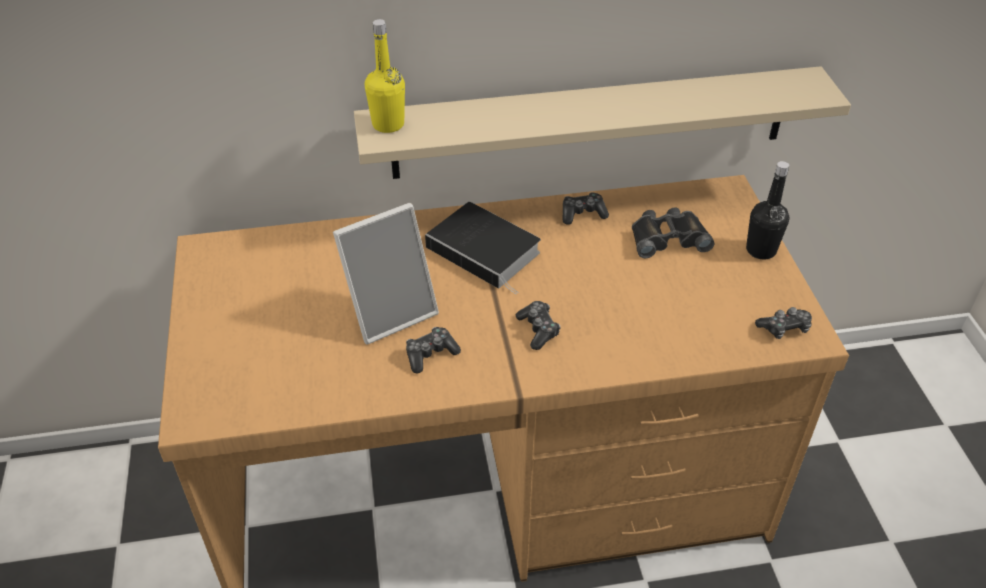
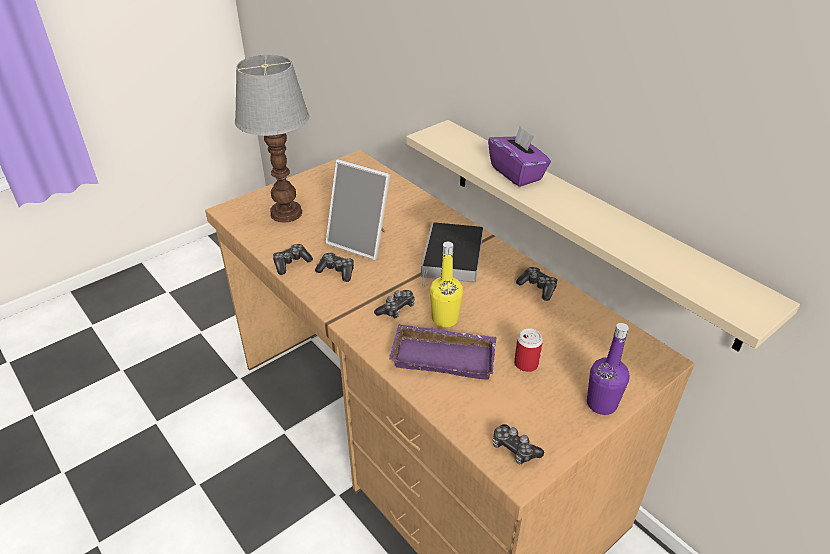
camera: 60 degrees right, 5 degrees down
yellow bottle [365,19,405,133] -> yellow bottle moved to [430,242,463,327]
black binoculars [632,207,715,258] -> none
black bottle [746,161,790,260] -> purple bottle [587,323,630,415]
none -> table lamp [235,55,309,222]
none -> game controller [273,244,313,275]
none -> purple tray [389,324,497,380]
none -> purple tissue box [488,126,551,187]
none -> can [514,328,543,372]

